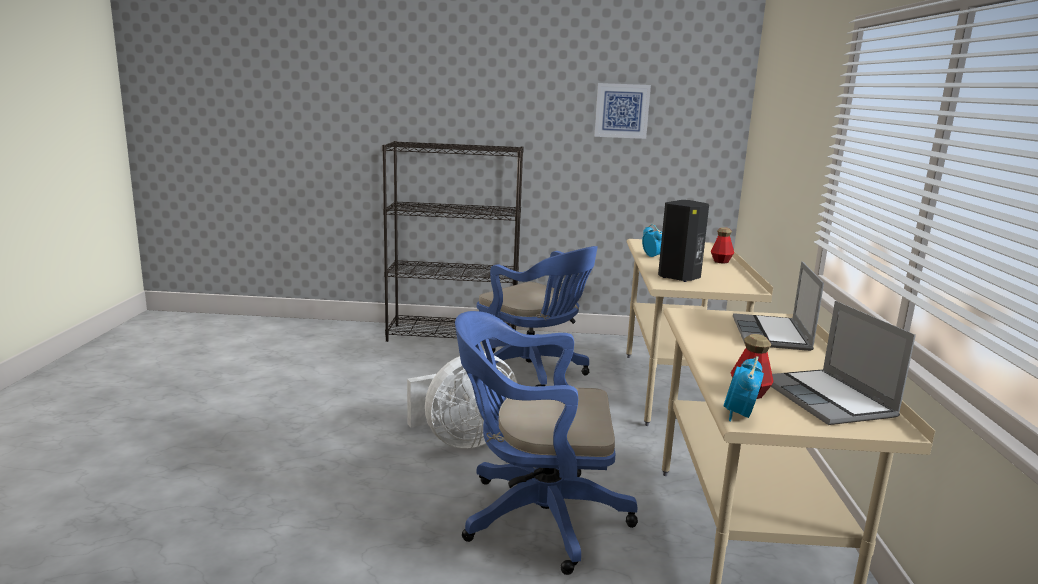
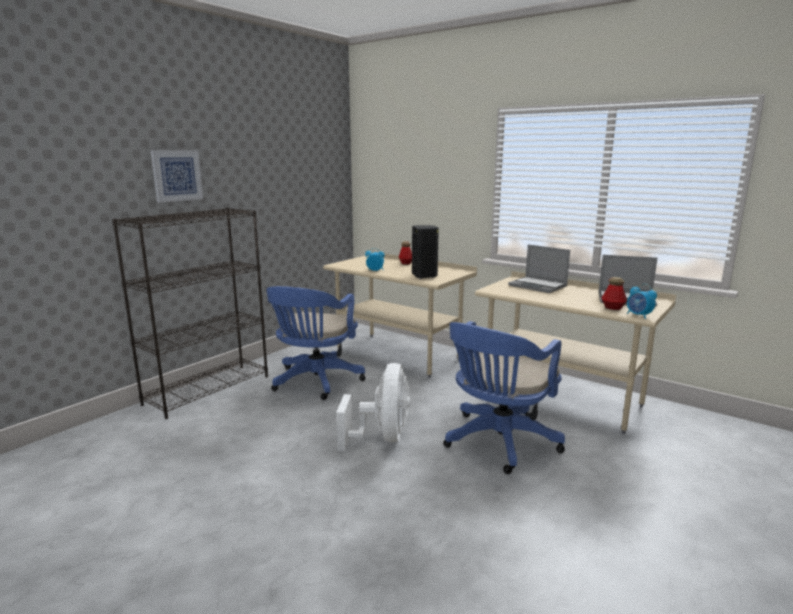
camera: 55 degrees left, 0 degrees up
blue office chair [477,246,598,386] -> blue office chair turned 120 degrees clockwise [266,286,365,400]
picture [594,83,651,139] -> picture moved to [151,150,203,202]

